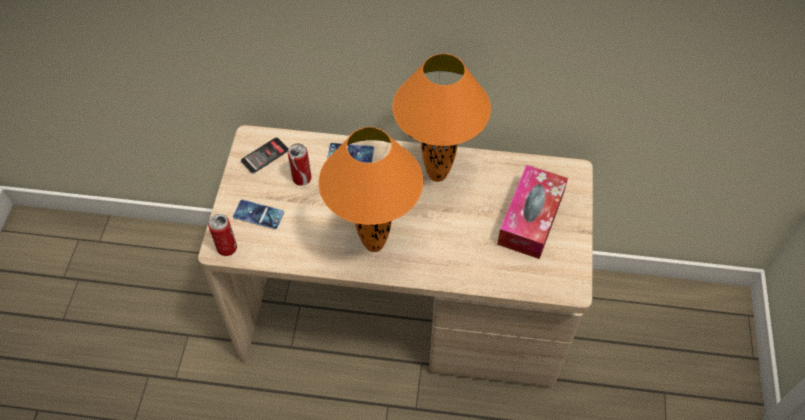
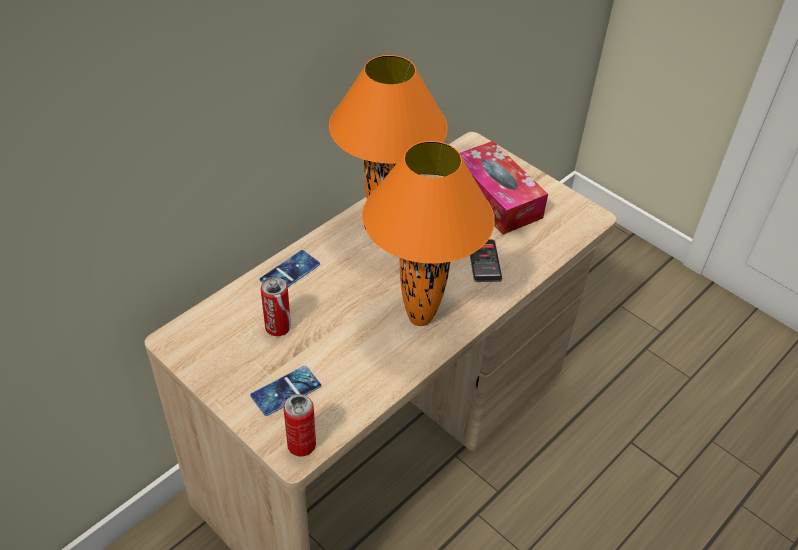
camera: 55 degrees left, 10 degrees down
phone [241,137,288,173] -> phone moved to [470,240,502,282]

